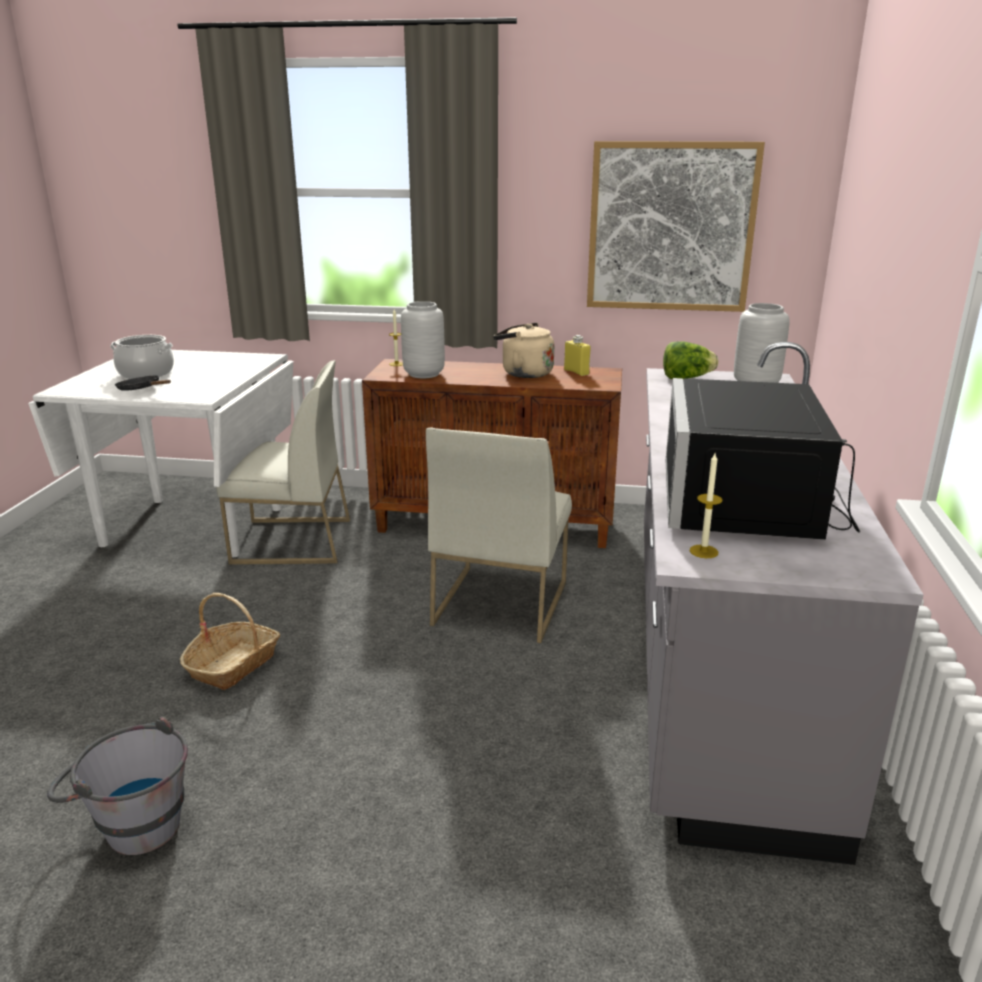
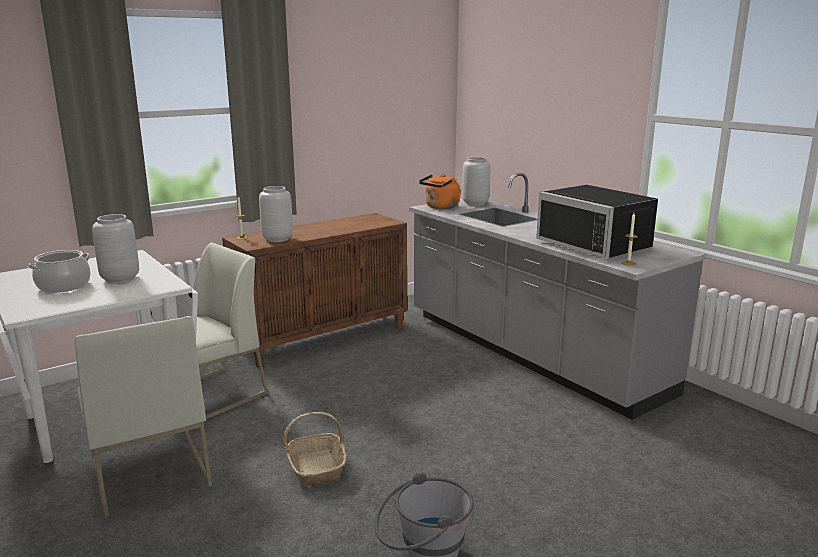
camera: 45 degrees left, 5 degrees down
black frying pan [115,375,171,391] -> none
white chair [426,428,572,643] -> white chair moved to [75,316,212,517]
beige kettle [494,323,554,378] -> none
yellow bottle [564,335,590,376] -> none
picture [587,141,765,312] -> none
lettuce [663,341,718,379] -> orange kettle [419,174,462,209]
none -> grey vase [92,214,139,283]

